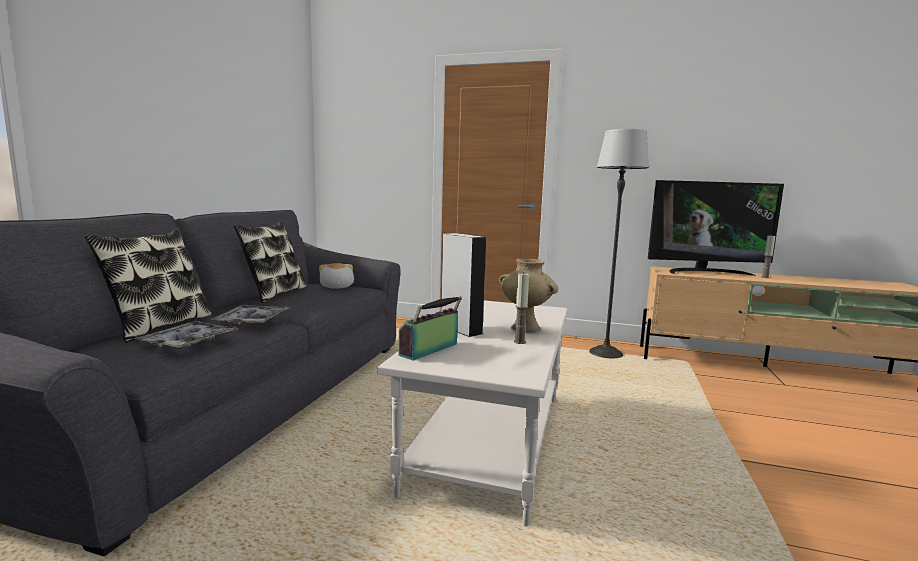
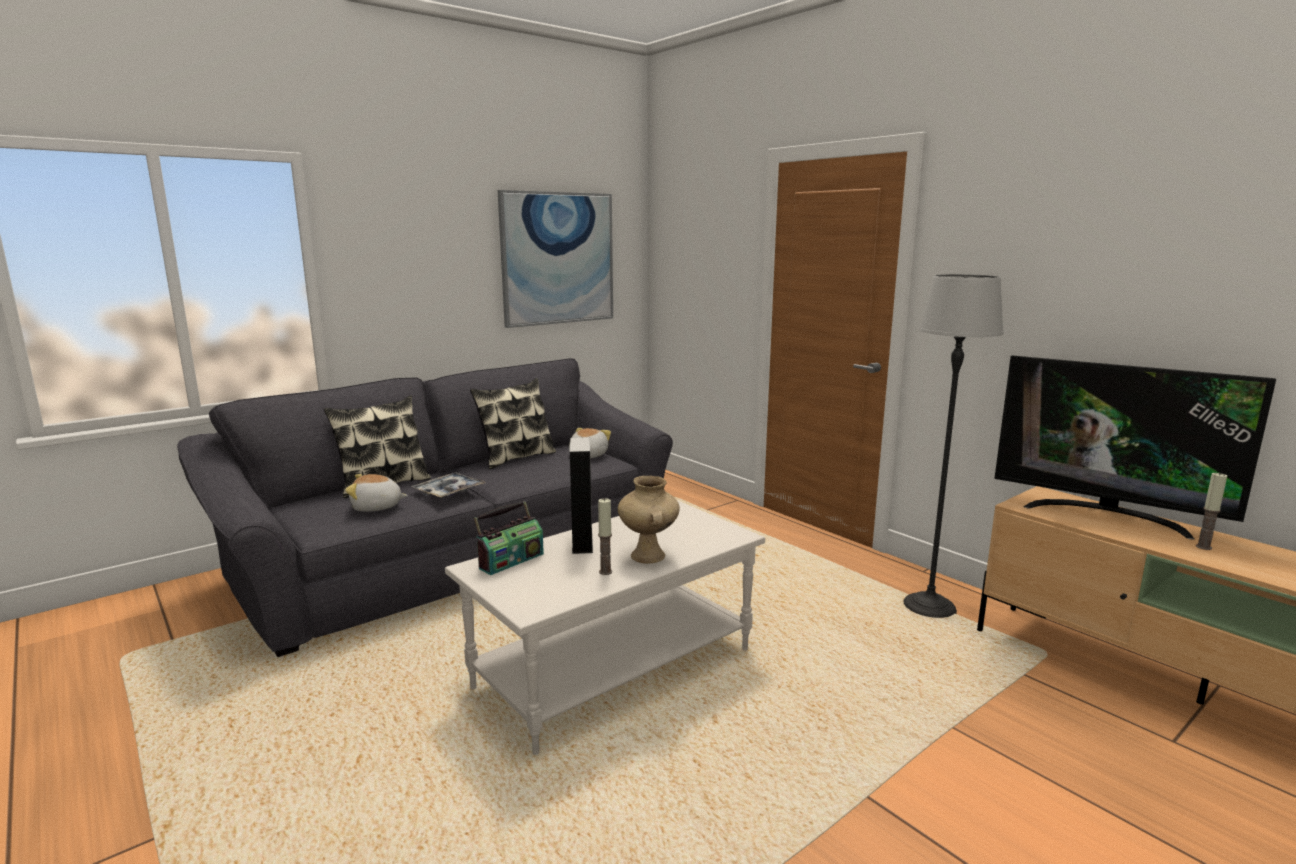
camera: 35 degrees right, 5 degrees up
tray [135,321,238,349] -> plush toy [345,474,408,512]
radio [399,296,462,361] -> radio turned 150 degrees clockwise [474,501,544,575]
none -> picture [498,190,613,328]

